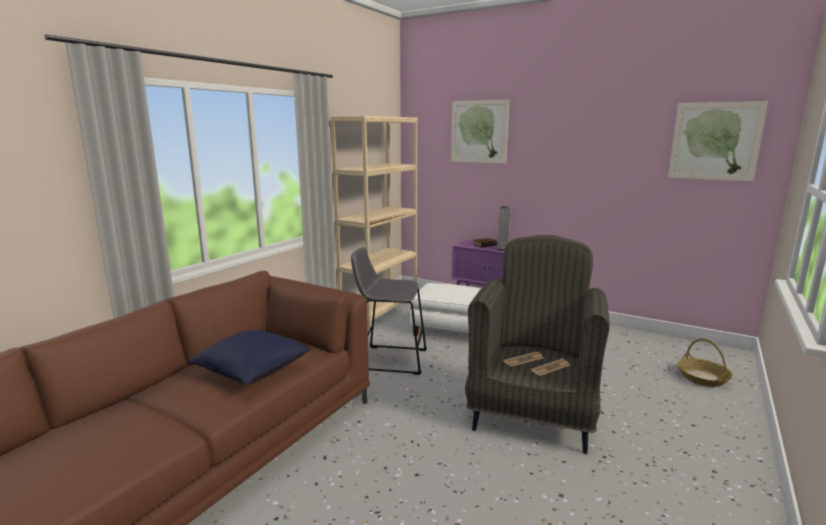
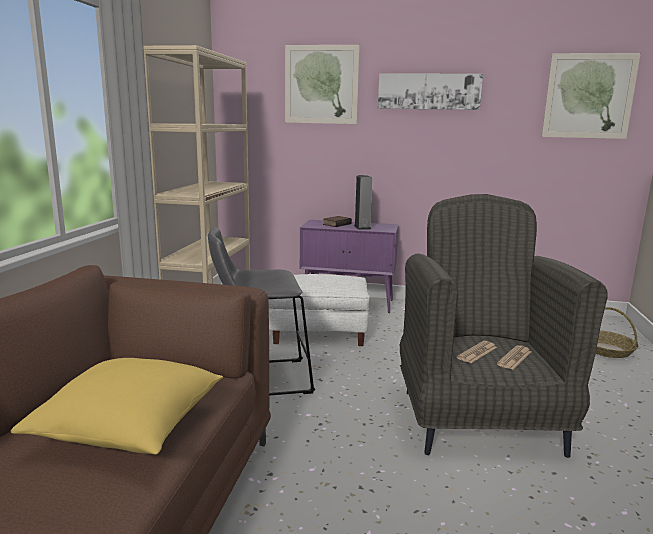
camera: 20 degrees left, 0 degrees up
blue pillow [187,330,311,385] -> yellow pillow [11,358,223,454]
none -> picture [378,73,483,110]

